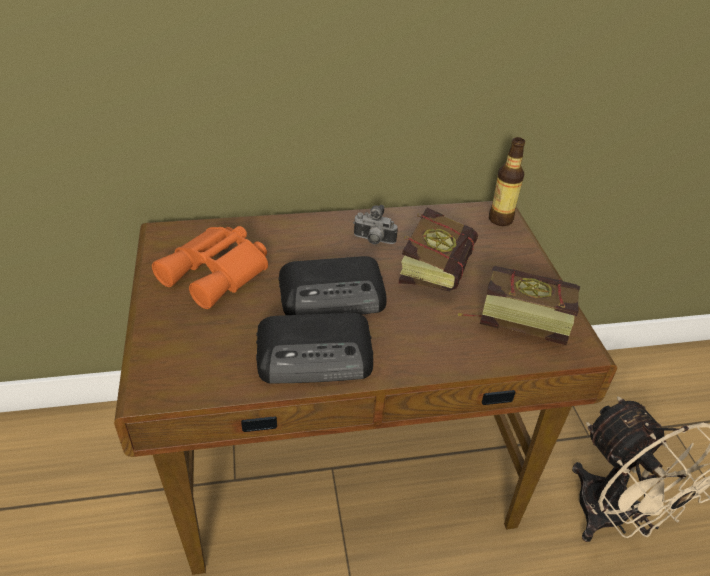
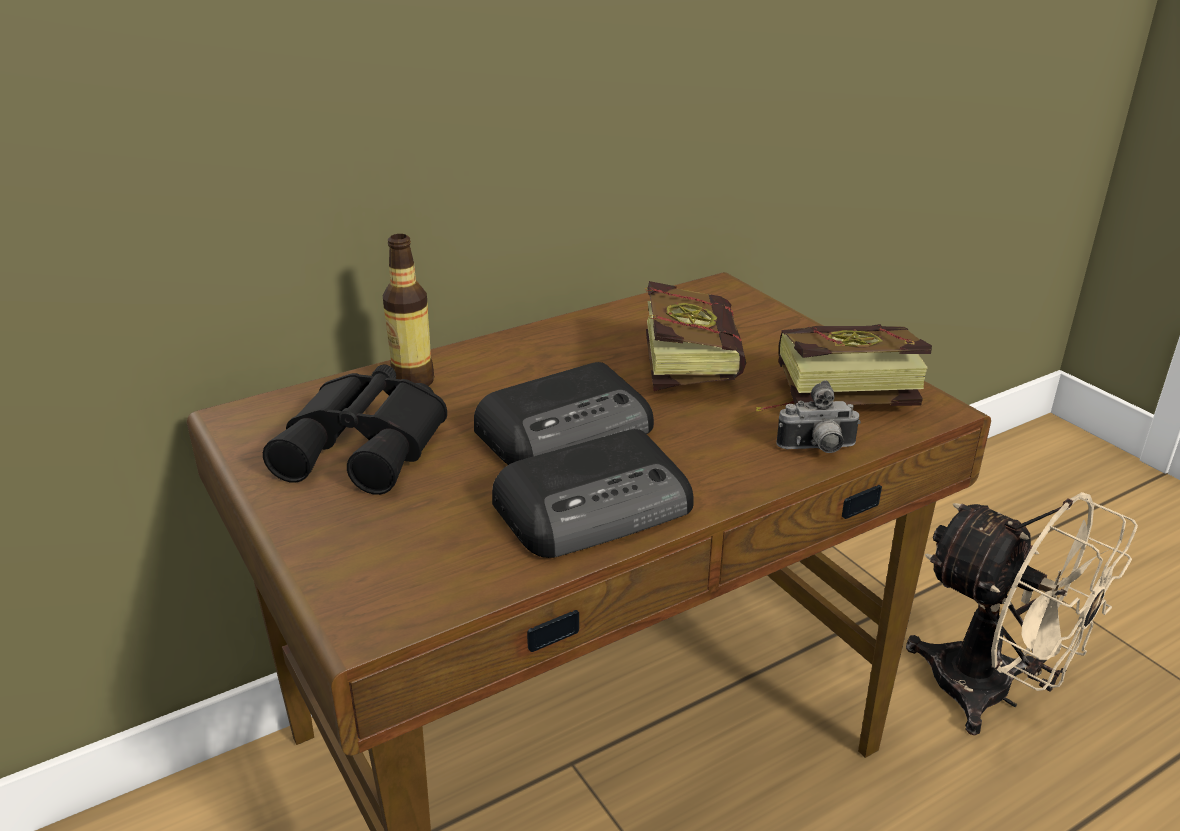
camera: 20 degrees left, 10 degrees down
orange binoculars [152,226,268,309] -> black binoculars [263,365,447,495]
camera [353,205,398,245] -> camera moved to [776,380,861,453]
bottle [489,137,525,226] -> bottle moved to [383,234,435,386]

